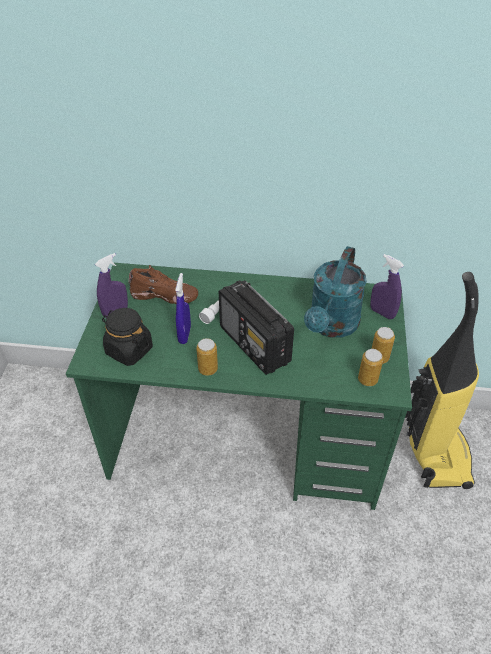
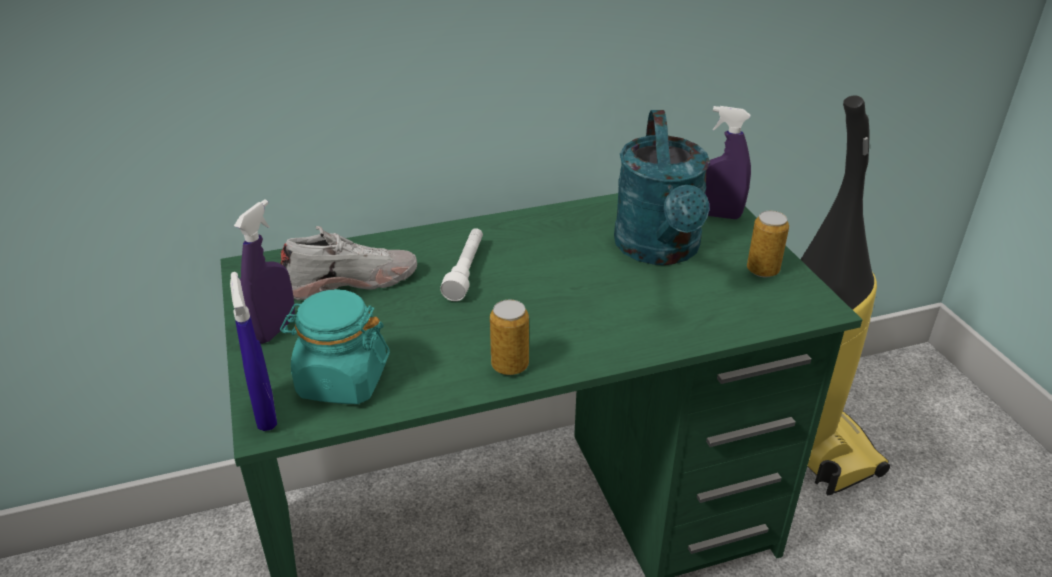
camera: 25 degrees left, 10 degrees down
black jar [102,308,153,366] -> turquoise jar [280,289,390,404]
brown shoe [128,265,198,304] -> white shoe [280,226,417,300]
blue spray bottle [175,273,191,344] -> blue spray bottle moved to [230,272,277,431]
radio [219,280,294,375] -> none
can [358,349,383,386] -> none

